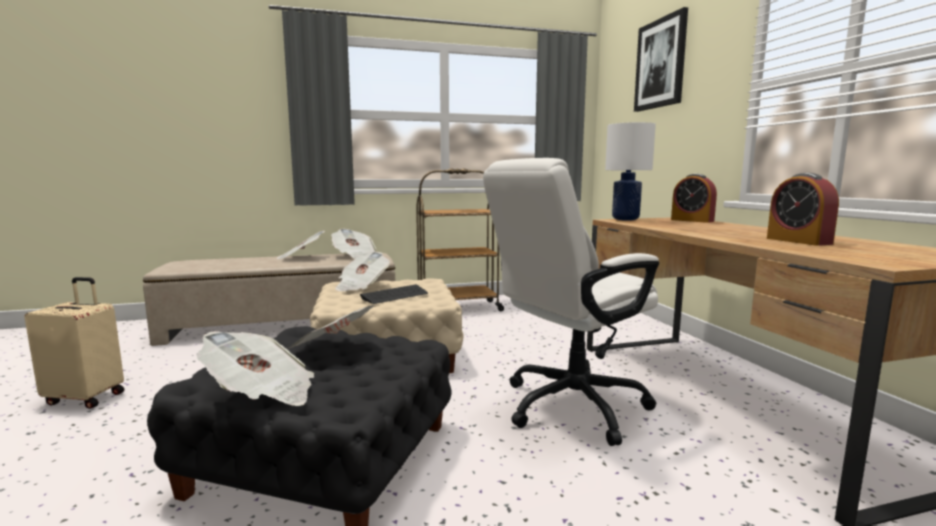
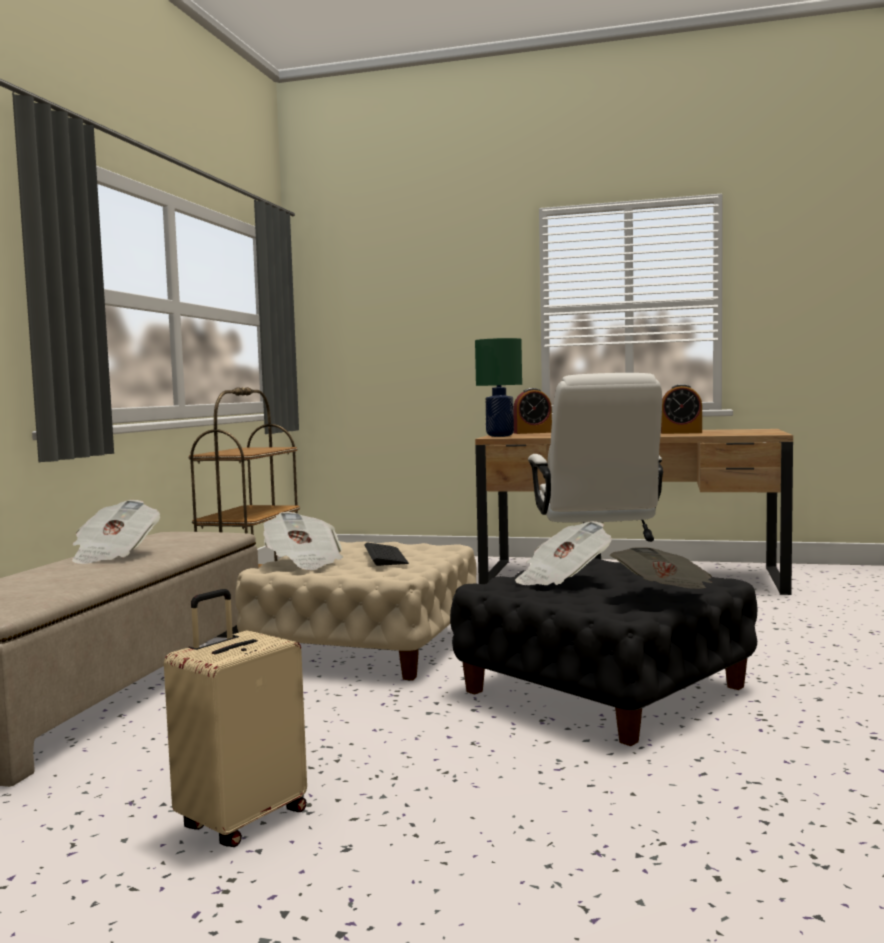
camera: 60 degrees left, 5 degrees down
newspaper [331,229,376,259] -> none
white table lamp [605,122,656,221] -> green table lamp [475,338,522,437]
picture [634,7,688,112] -> none

